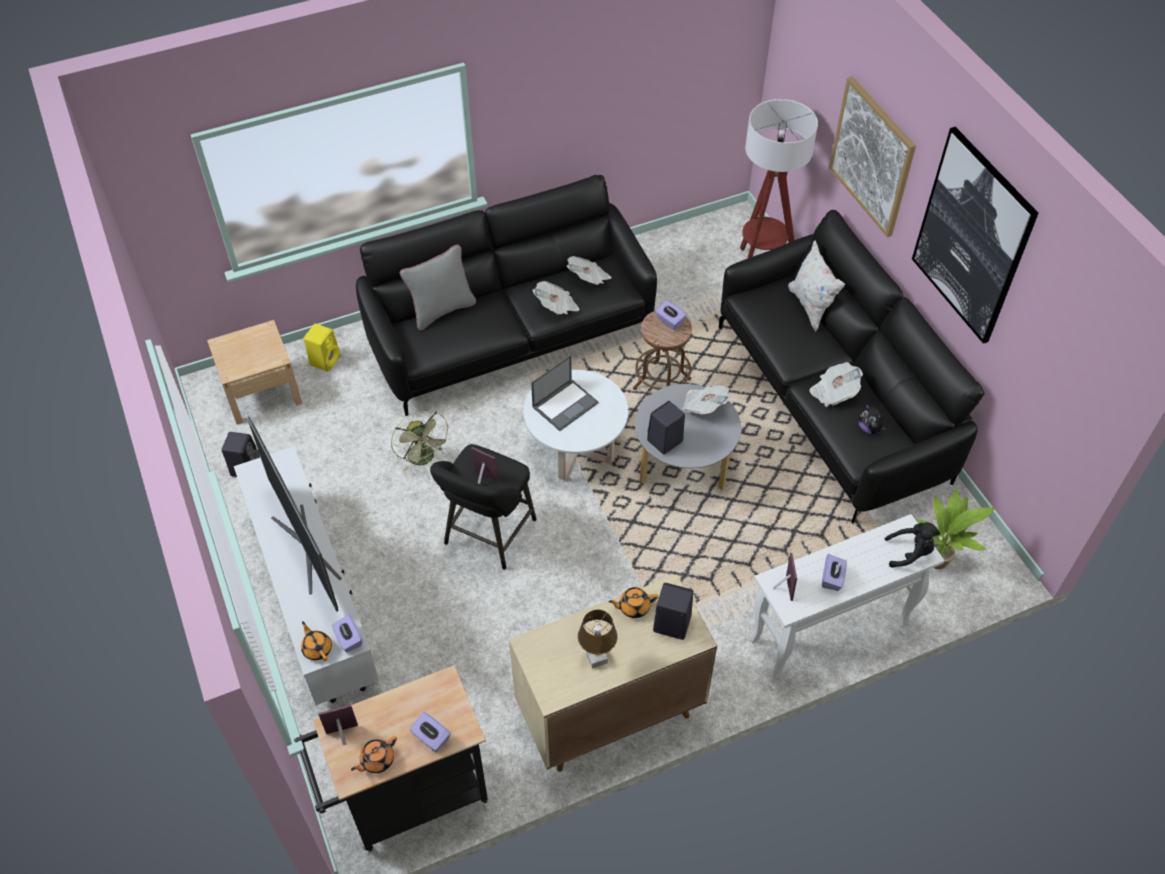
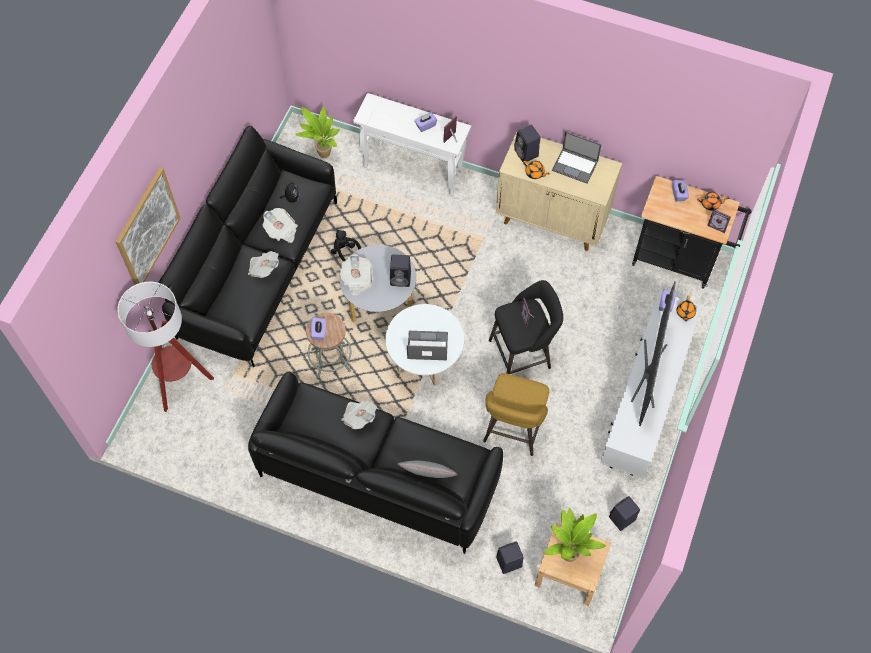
camera: 135 degrees left, 10 degrees up
yellow speaker [303,324,340,372] -> black speaker [496,541,524,574]
green fan [391,411,451,472] -> yellow stool [483,373,549,456]
newspaper [567,256,612,285] -> newspaper moved to [248,251,279,278]
brown table lamp [578,609,618,669] -> laptop [552,132,601,184]
brown stool [633,311,692,390] -> grey stool [306,313,351,379]
white pillow [788,241,845,332] -> none
black plush toy [885,522,941,568] -> black plush toy moved to [331,229,361,262]
picture [912,127,1039,344] -> none
none -> potted plant [544,508,606,562]

